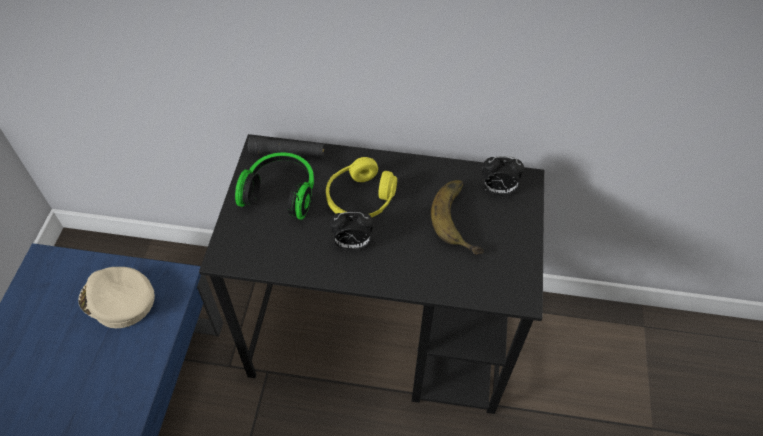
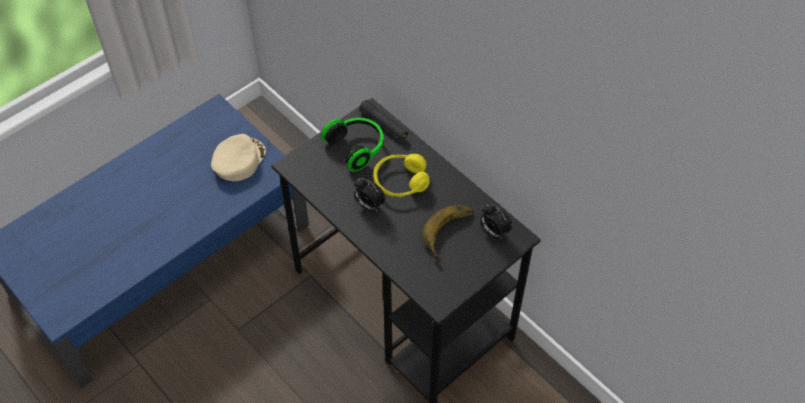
camera: 40 degrees right, 0 degrees up
beige cap [78,267,155,328] -> beige cap turned 60 degrees clockwise [211,134,266,181]

